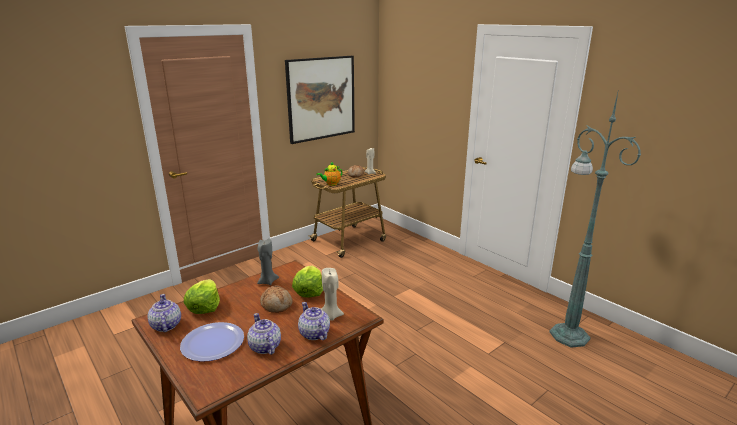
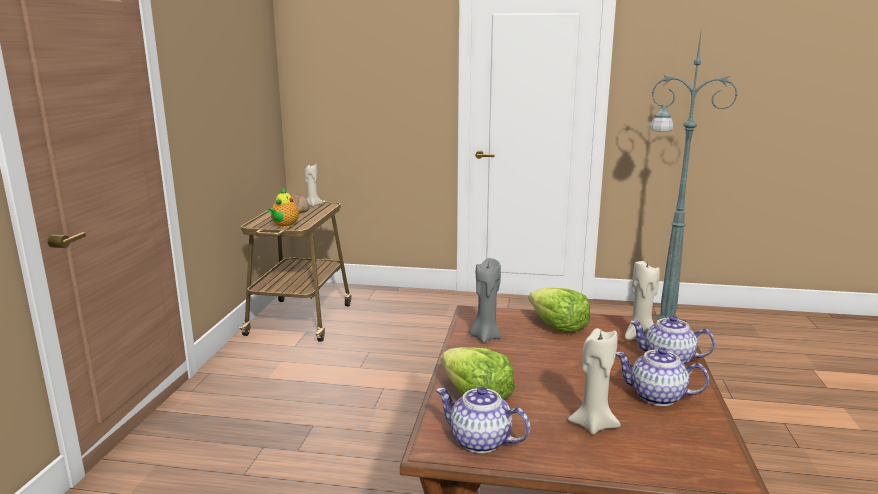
camera: 40 degrees left, 5 degrees down
plate [180,322,244,362] -> beige candle [568,328,620,435]
bread [260,286,293,313] -> none
picture [285,56,355,144] -> none

